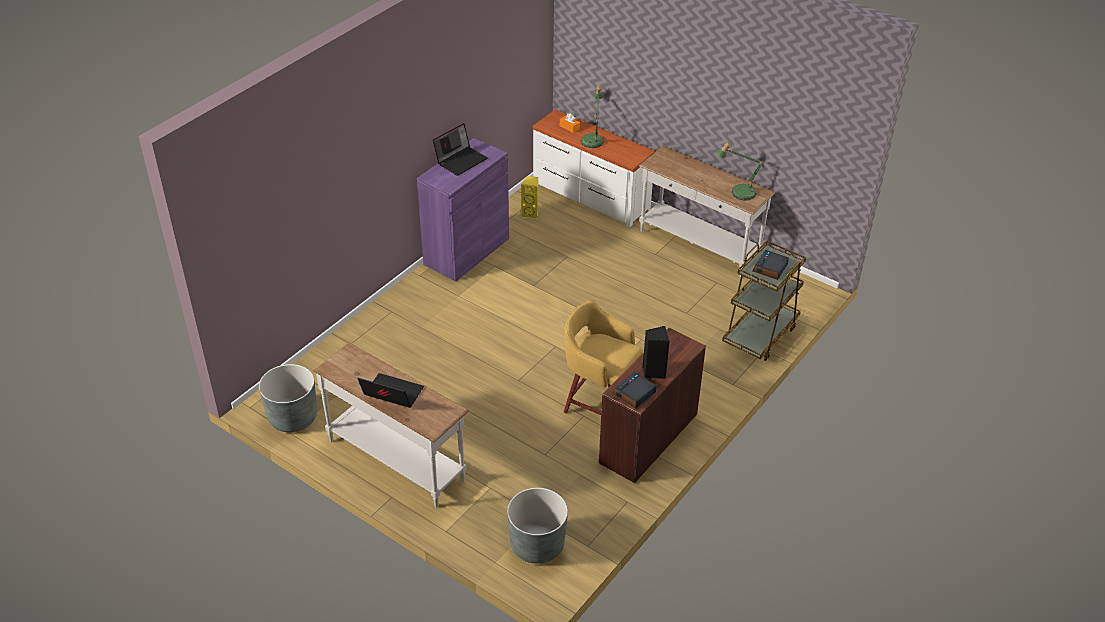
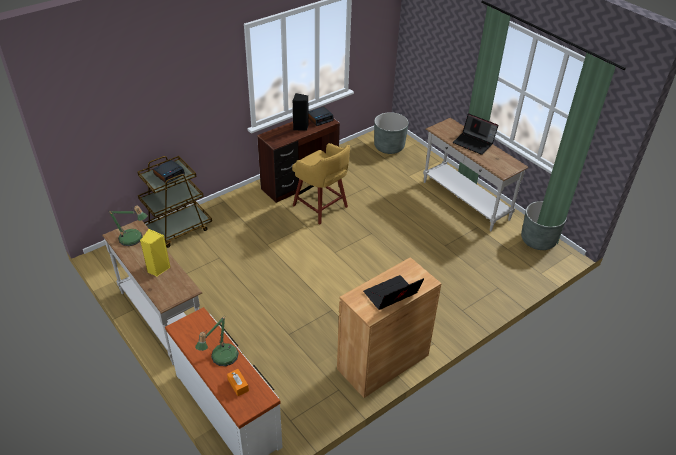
camera: 165 degrees left, 0 degrees up
purple cabinet [417,138,509,281] -> brown cabinet [337,257,442,398]
yellow speaker [521,176,538,219] -> yellow speaker moved to [140,229,170,276]

